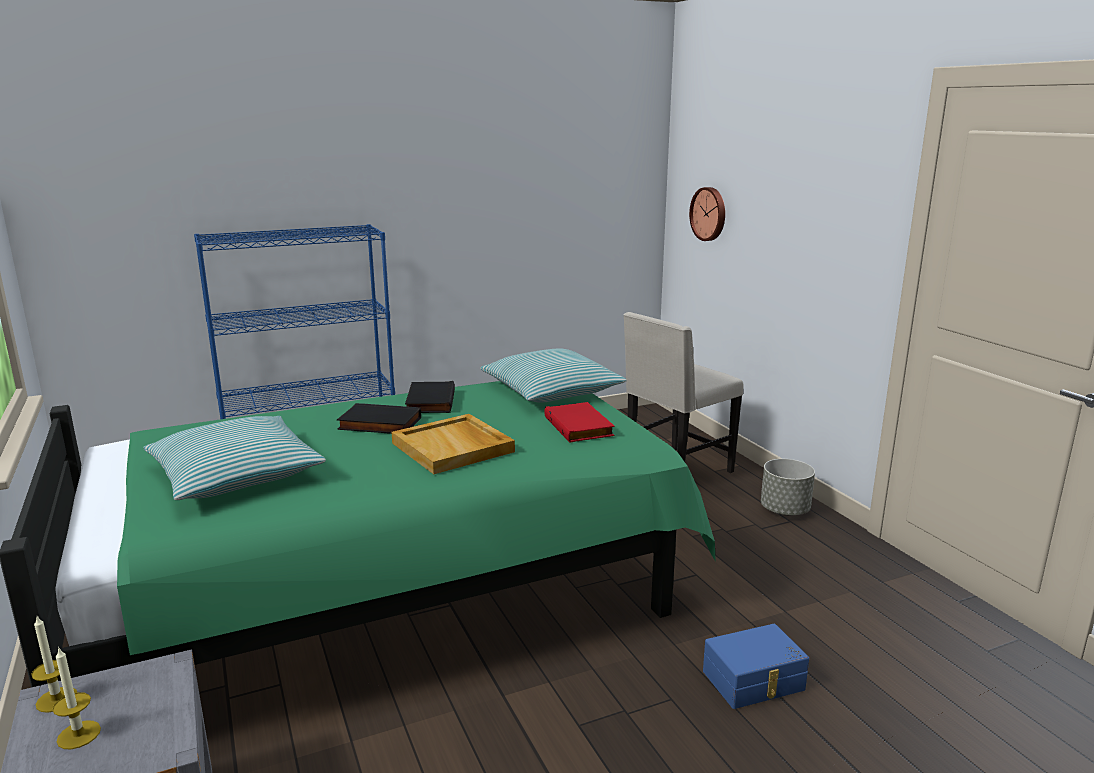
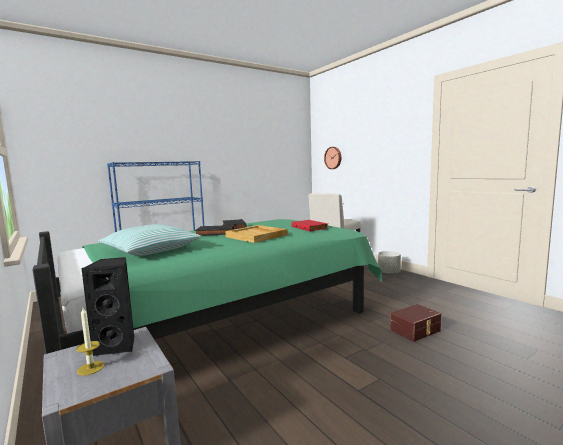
camera: 10 degrees left, 10 degrees down
candle [32,617,77,713] -> none
pillow [480,349,627,403] -> none
blue storage box [703,624,809,709] -> brown storage box [391,304,441,342]
none -> black speaker [82,257,134,356]

